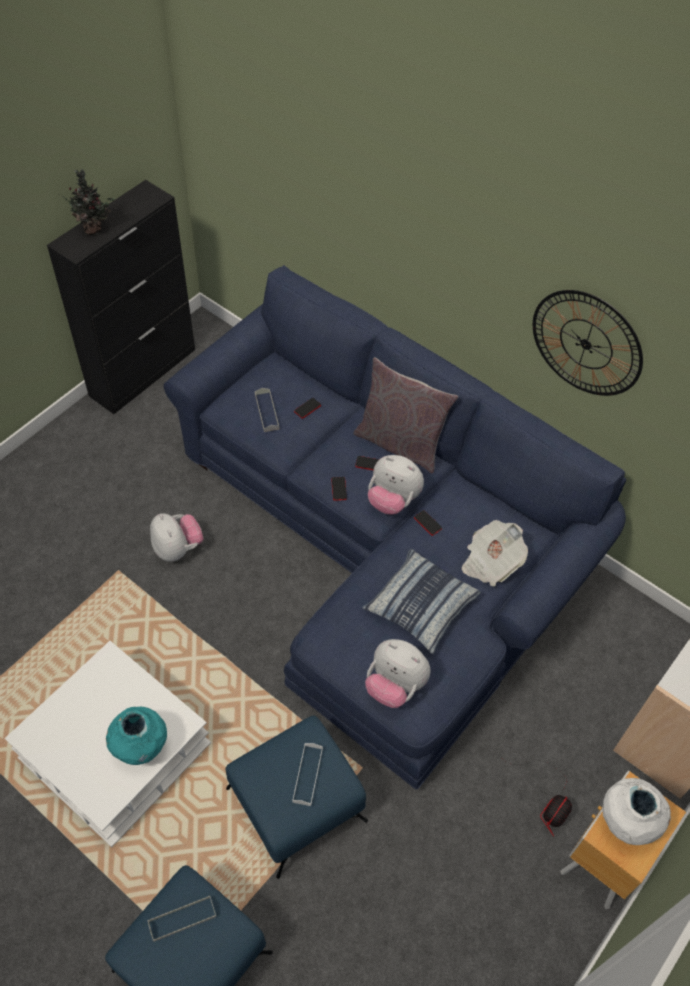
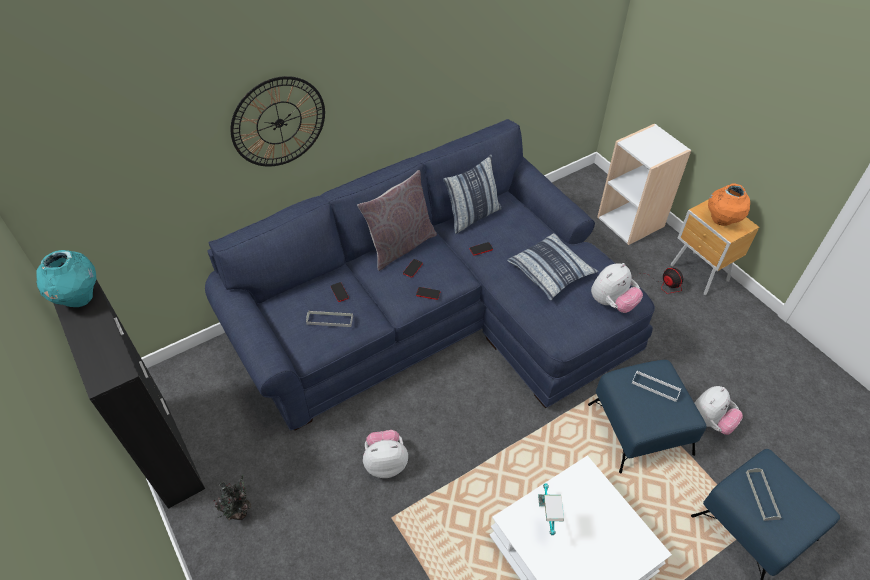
camera: 70 degrees left, 5 degrees down
potted plant [59,169,115,235] -> potted plant moved to [214,474,251,520]
turquoise vase [106,707,167,765] -> turquoise vase moved to [36,250,96,307]
plush toy [368,455,424,515] -> plush toy moved to [695,386,743,435]
newspaper [462,520,528,587] -> none
wall clock [533,290,643,396] -> wall clock moved to [231,76,325,166]
white vase [602,778,671,845] -> orange vase [708,183,750,226]
none -> pillow [443,154,502,234]
none -> table lamp [538,483,564,535]

